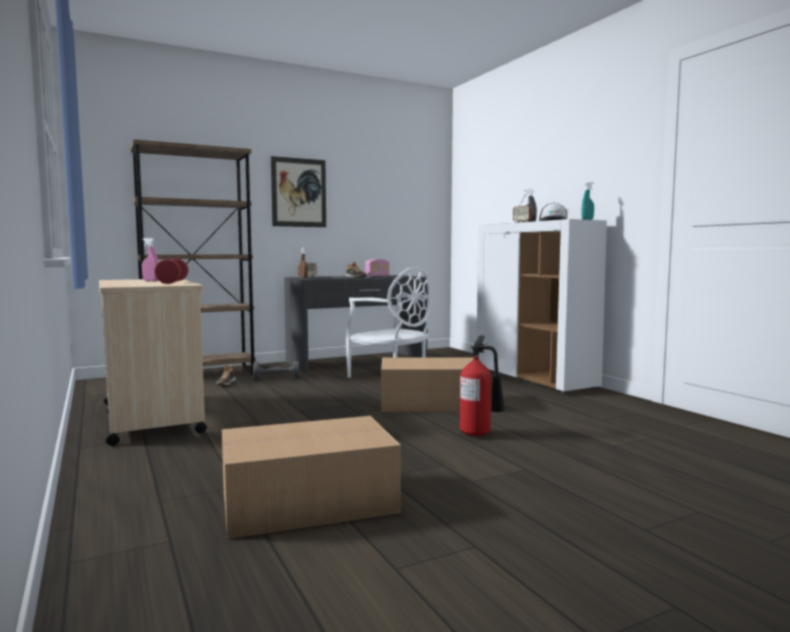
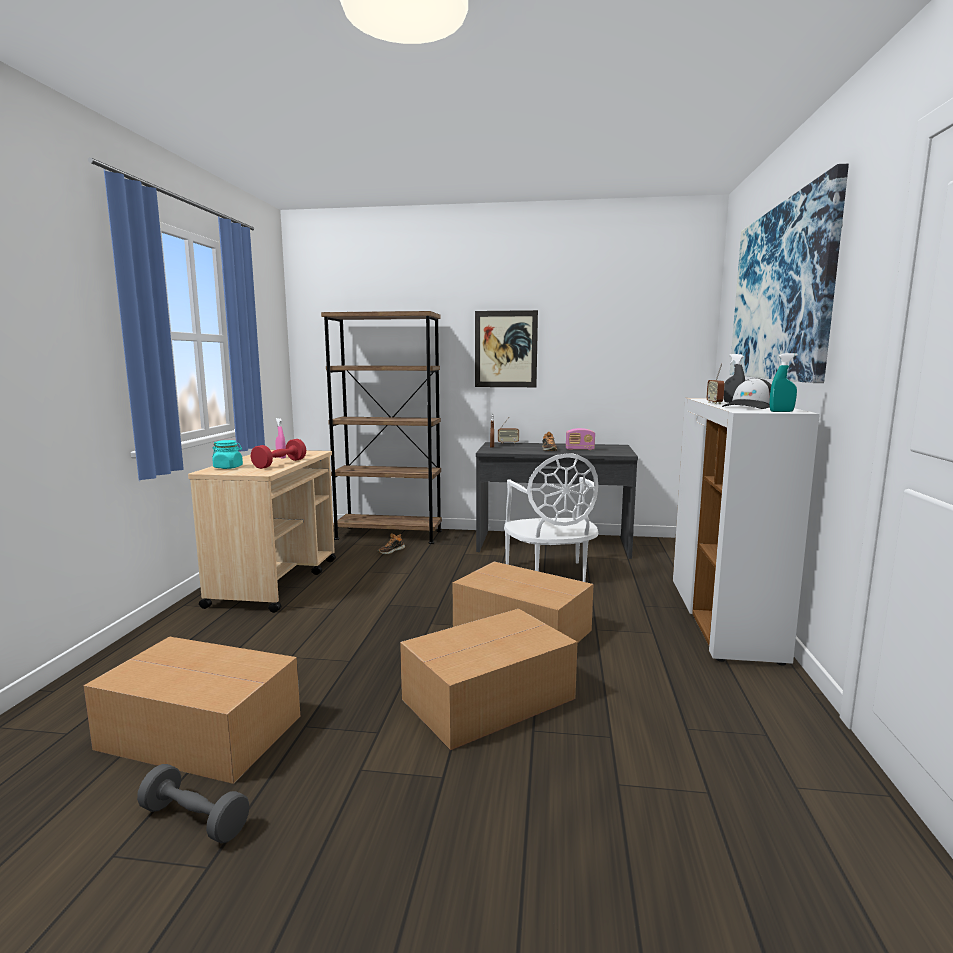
camera: 35 degrees right, 5 degrees up
grey dumbbell [253,361,299,380] -> grey dumbbell moved to [137,764,249,843]
fire extinguisher [460,335,505,436] -> cardboard box [400,609,578,750]
none -> turquoise jar [212,440,243,469]
none -> picture [730,164,849,383]

